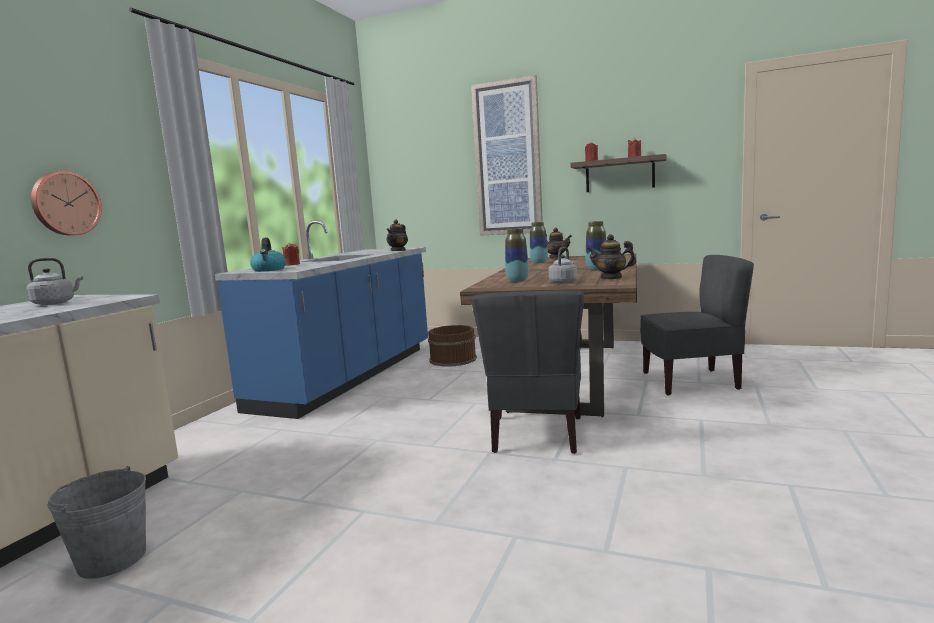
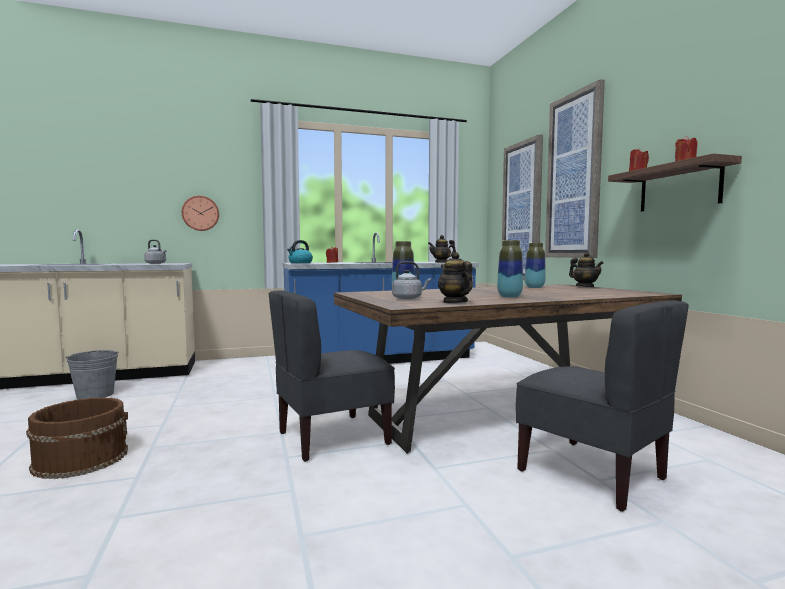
camera: 50 degrees right, 5 degrees down
brown bucket [428,325,477,367] -> brown bucket moved to [26,397,128,479]
none -> picture [502,134,543,280]

